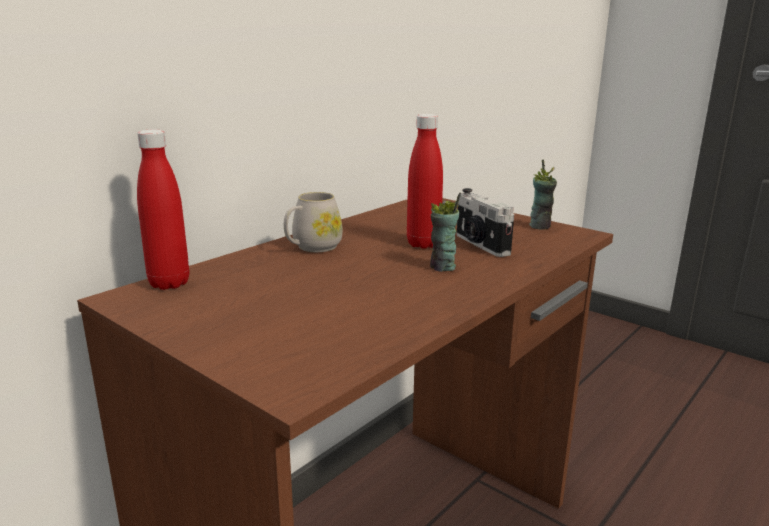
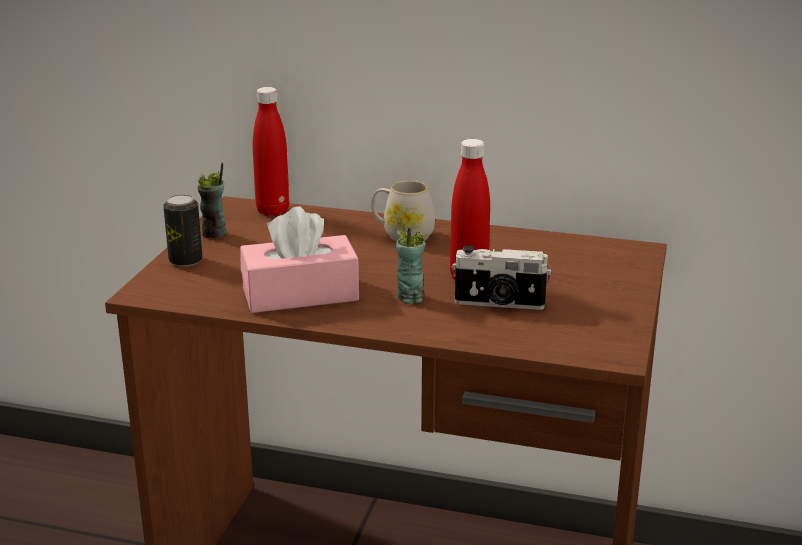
camera: 65 degrees right, 5 degrees up
camera [457,188,514,257] -> camera turned 120 degrees counterclockwise [452,246,551,310]
cup [529,160,557,229] -> cup moved to [197,163,226,239]
none -> can [163,194,202,267]
none -> pink tissue box [240,207,359,313]

